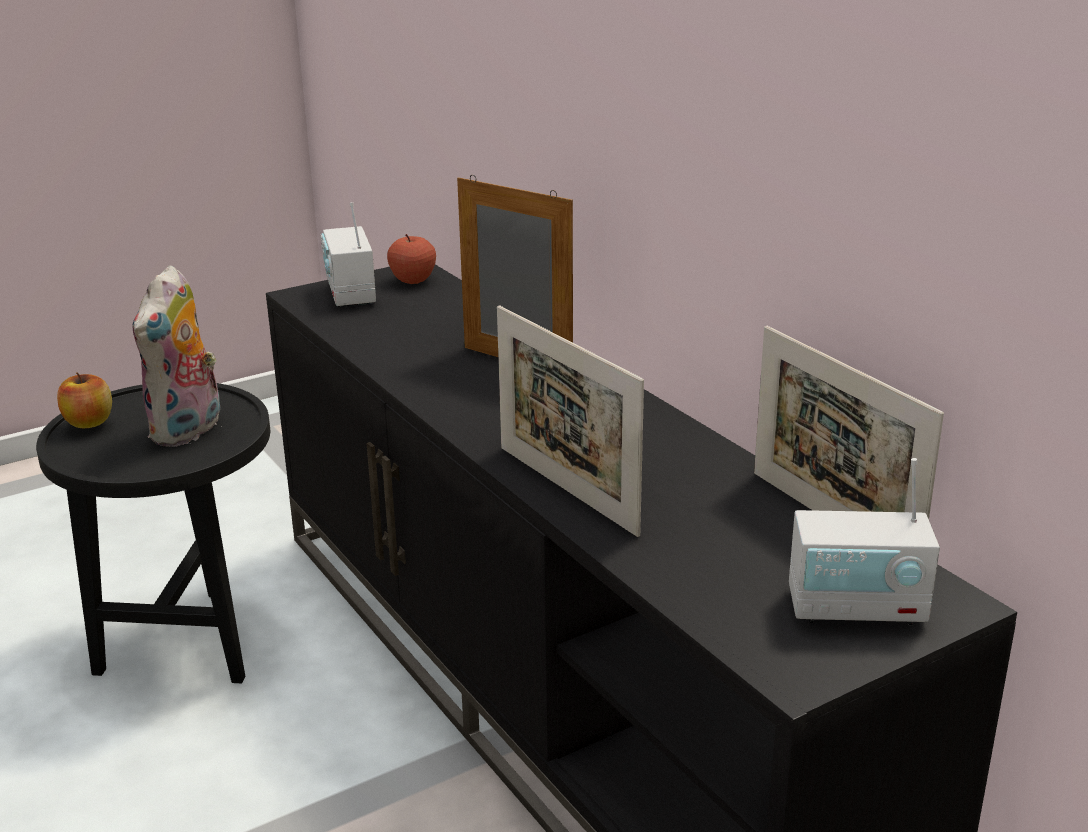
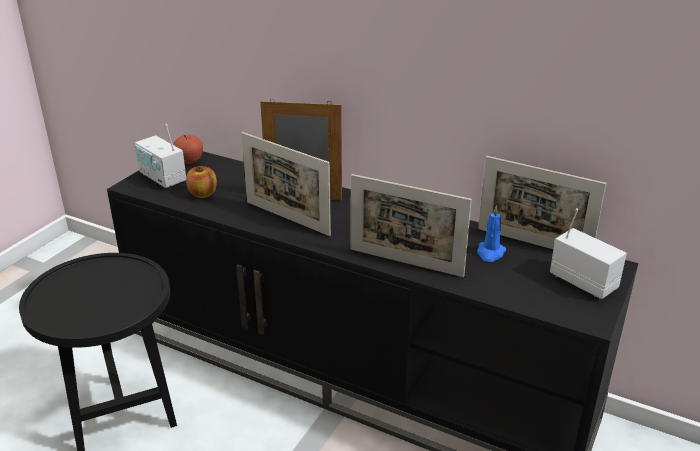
camera: 30 degrees left, 5 degrees up
apple [57,372,112,428] -> apple moved to [186,166,217,198]
plush toy [132,265,220,447] -> none
radio [789,458,940,625] -> radio turned 105 degrees counterclockwise [550,208,627,299]
none -> picture frame [241,132,331,236]
none -> blue candle [477,205,506,262]

